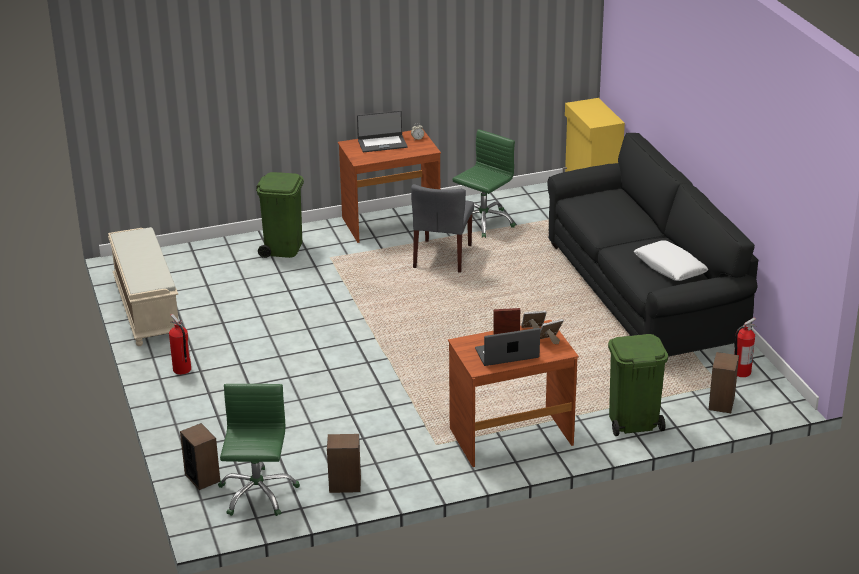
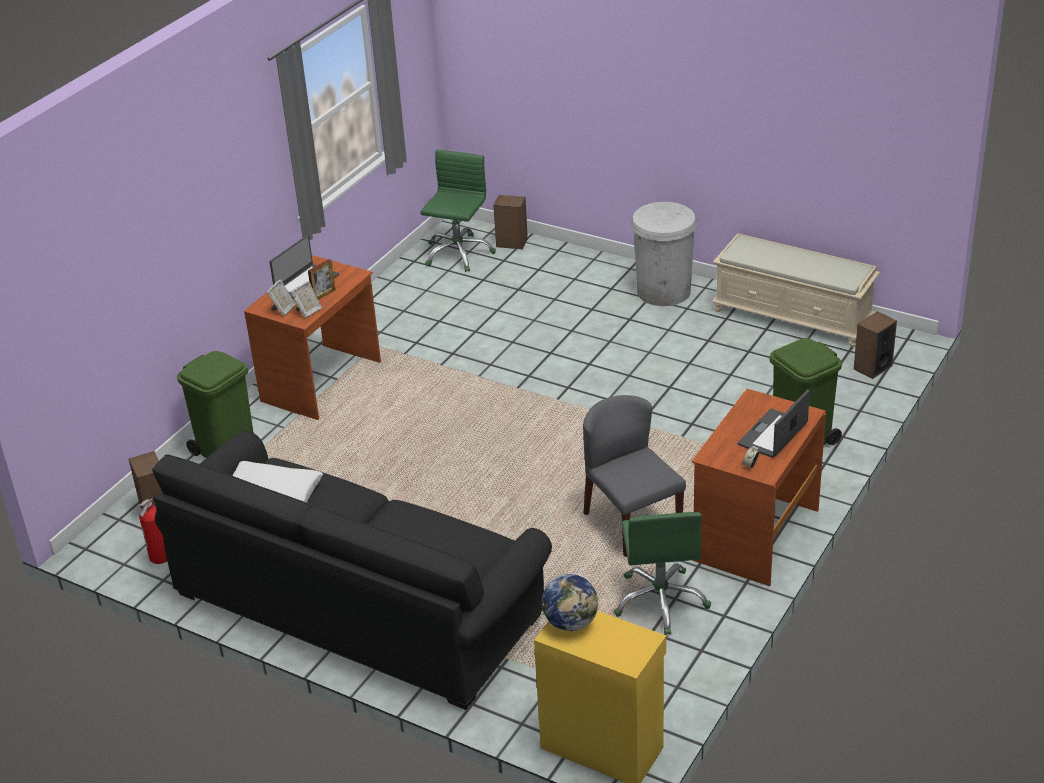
camera: 140 degrees right, 5 degrees up
fire extinguisher [169,314,191,375] -> white trash can [631,202,698,306]
green office chair [218,384,300,516] -> green office chair turned 120 degrees counterclockwise [420,150,496,272]
speaker [327,434,361,493] -> speaker moved to [854,311,897,379]
none -> globe [542,574,598,631]

